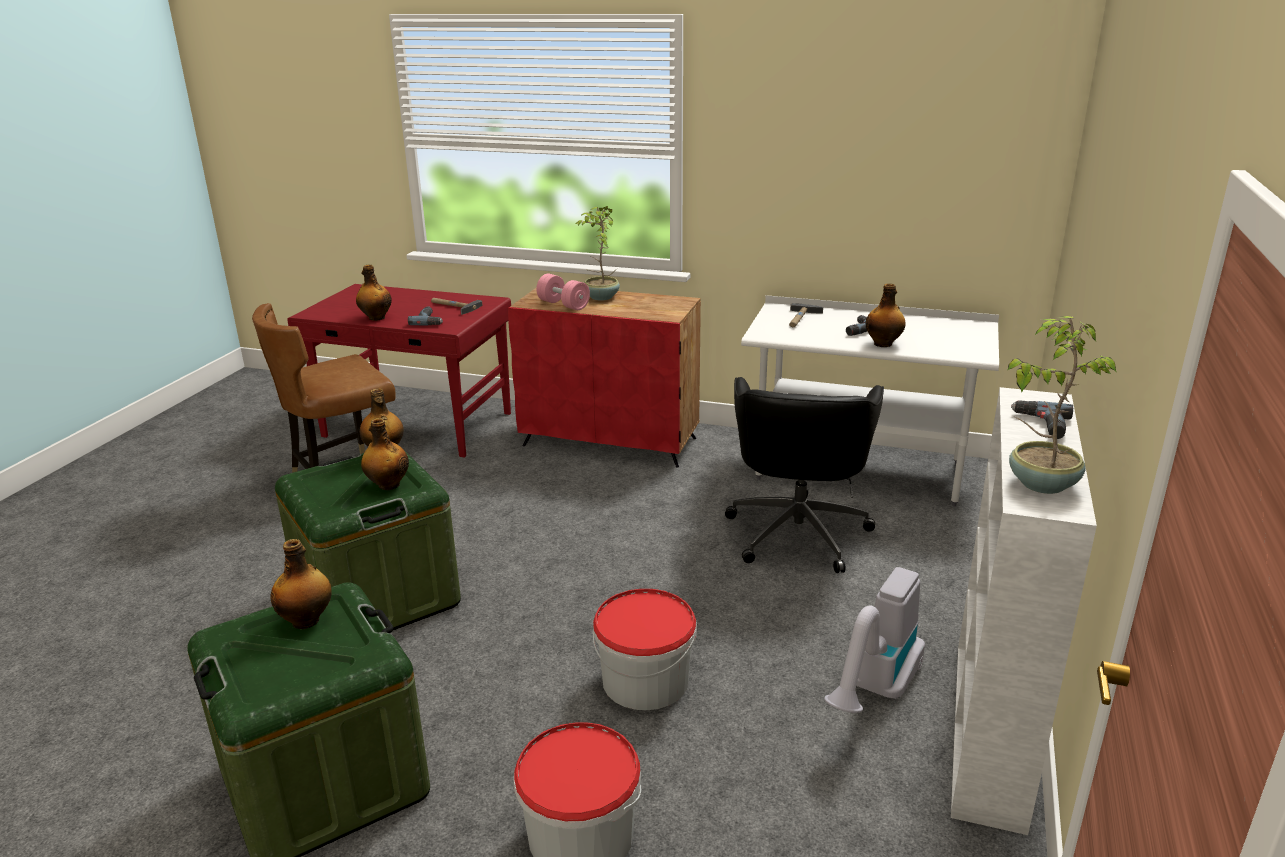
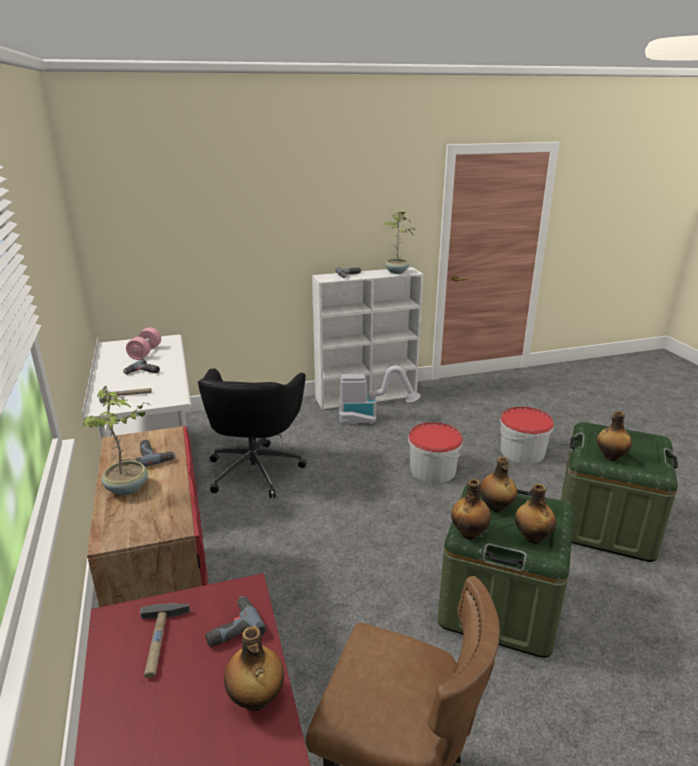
camera: 125 degrees left, 0 degrees up
pink dumbbell [536,274,590,310] -> pink dumbbell moved to [126,327,161,360]
black office chair [725,377,884,573] -> black office chair turned 120 degrees clockwise [198,368,307,498]
bottle [866,283,906,347] -> bottle moved to [515,484,556,544]
none -> power drill [136,440,176,466]

